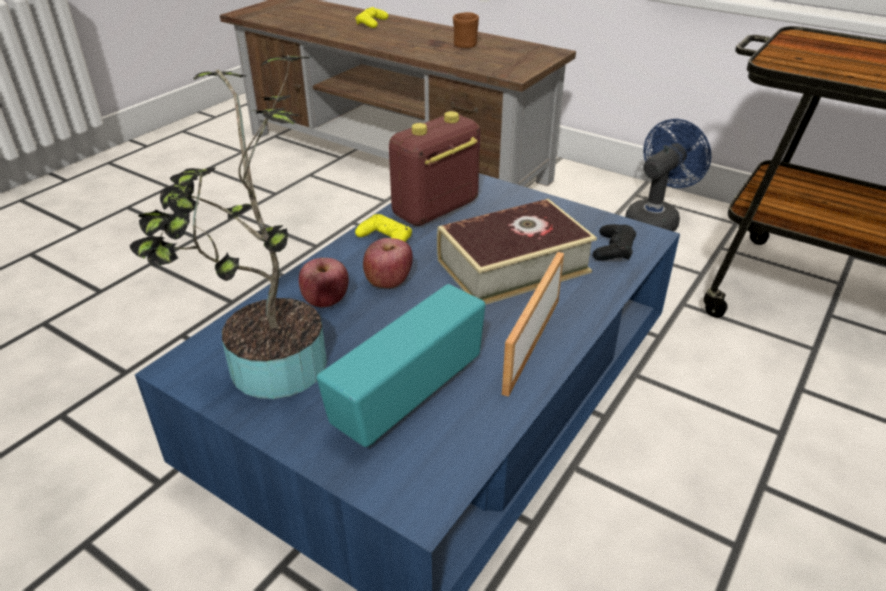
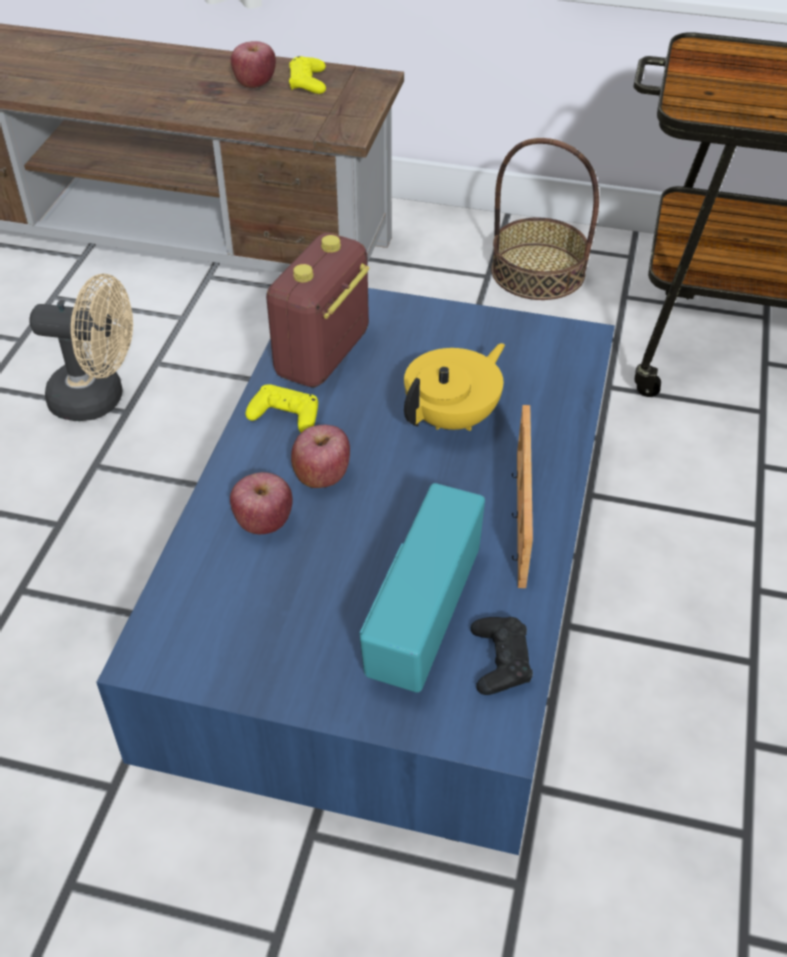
camera: 20 degrees left, 10 degrees up
potted plant [130,55,327,399] -> none
yellow game controller [356,7,388,28] -> yellow game controller moved to [289,56,326,94]
book [437,199,597,305] -> yellow teapot [404,343,505,431]
brown mug [453,12,479,48] -> apple [231,41,276,88]
black game controller [593,224,636,261] -> black game controller moved to [471,617,533,695]
blue fan [625,119,711,232] -> basket [491,138,599,300]
none -> beige fan [30,274,133,421]

